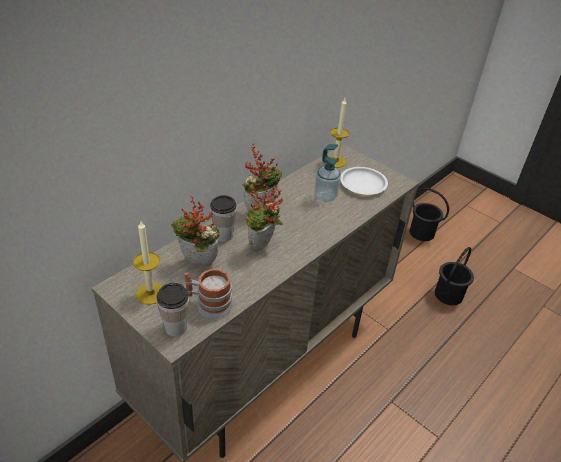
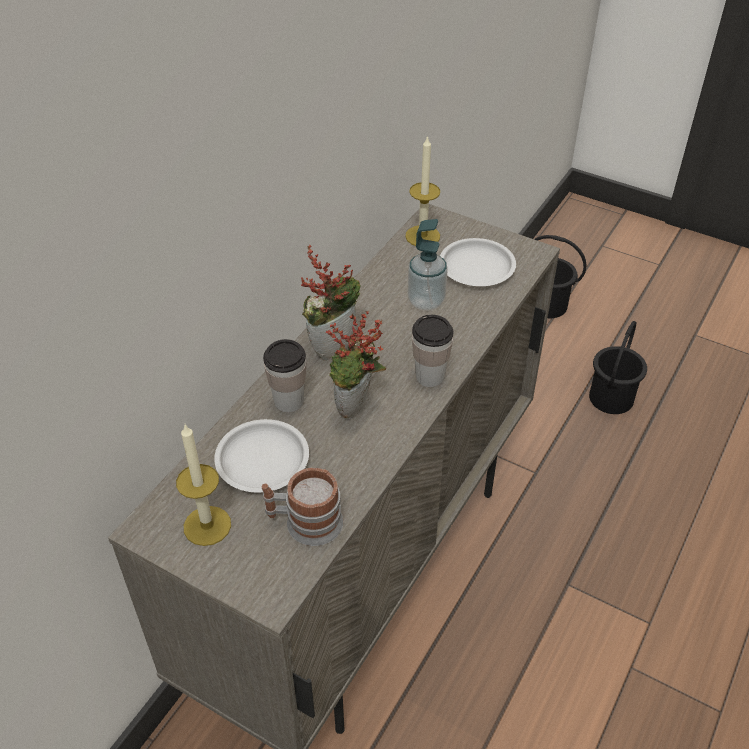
camera: 10 degrees left, 5 degrees up
cup [157,283,189,337] -> cup moved to [412,315,453,387]
potted plant [171,195,220,266] -> white plate [214,419,309,493]

